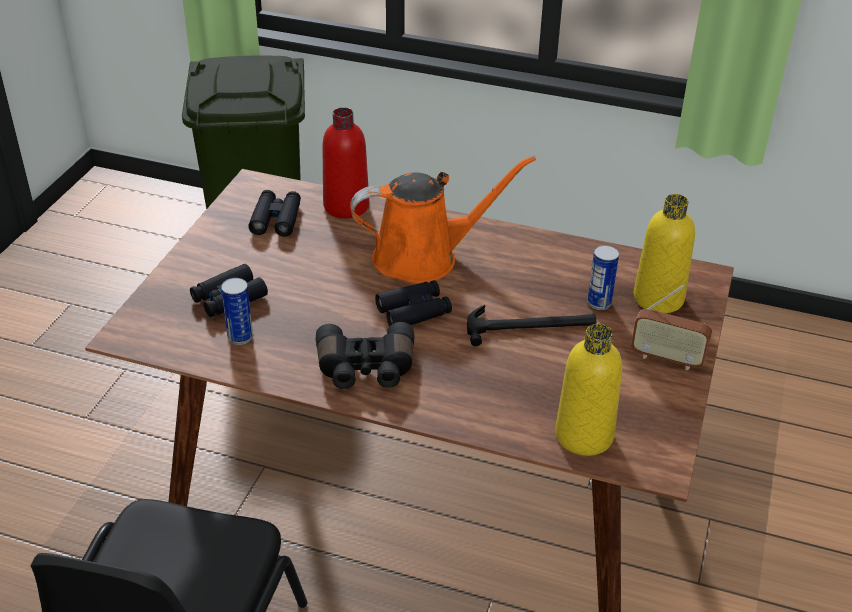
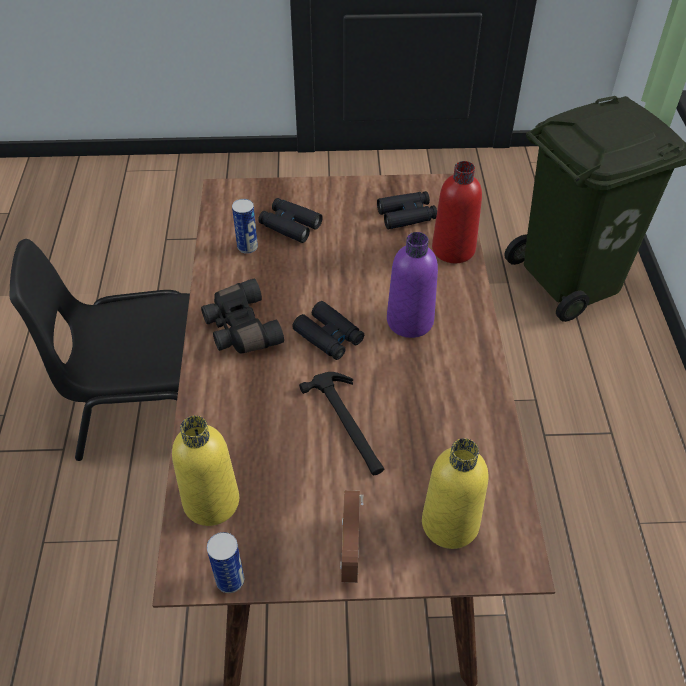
camera: 70 degrees right, 10 degrees up
orange watering can [350,156,536,283] -> purple bottle [387,232,438,338]
can [587,245,619,310] -> can moved to [207,532,244,593]

